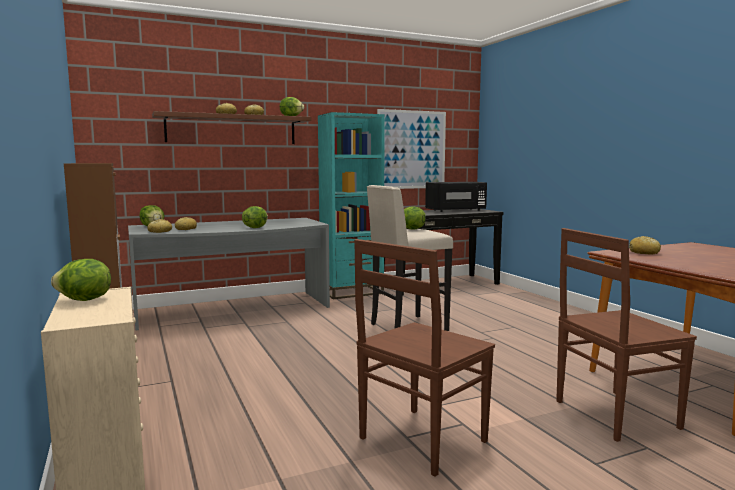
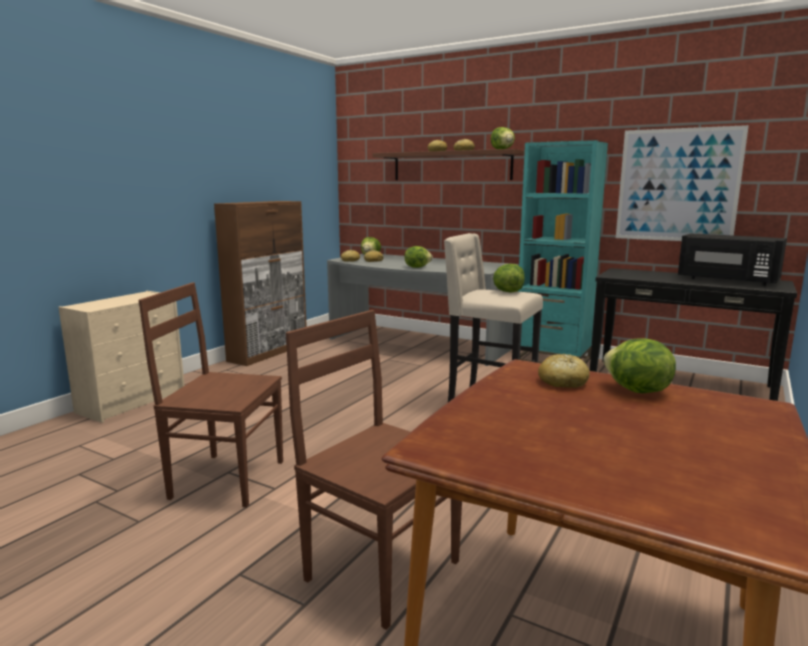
camera: 55 degrees right, 5 degrees up
lettuce [51,259,111,301] -> lettuce moved to [603,338,676,393]

